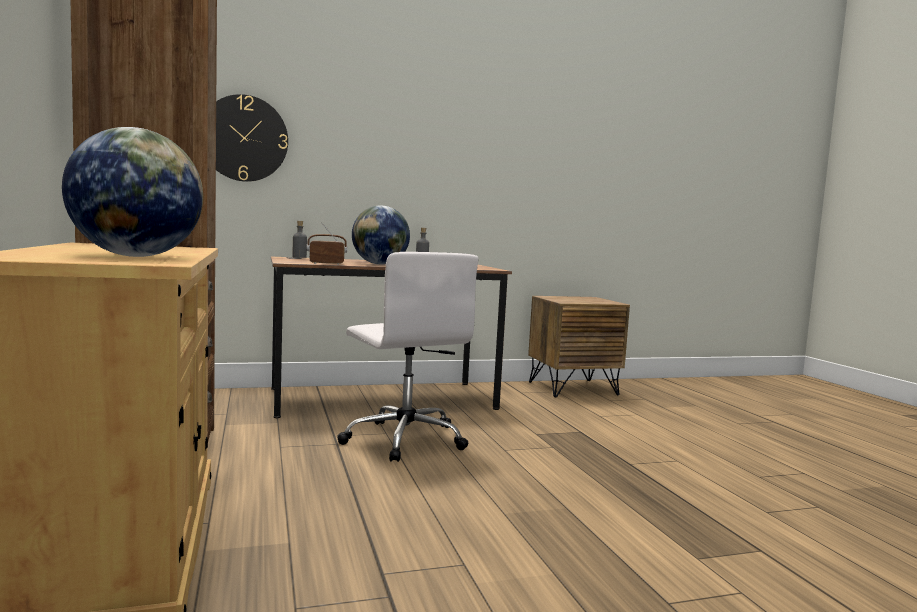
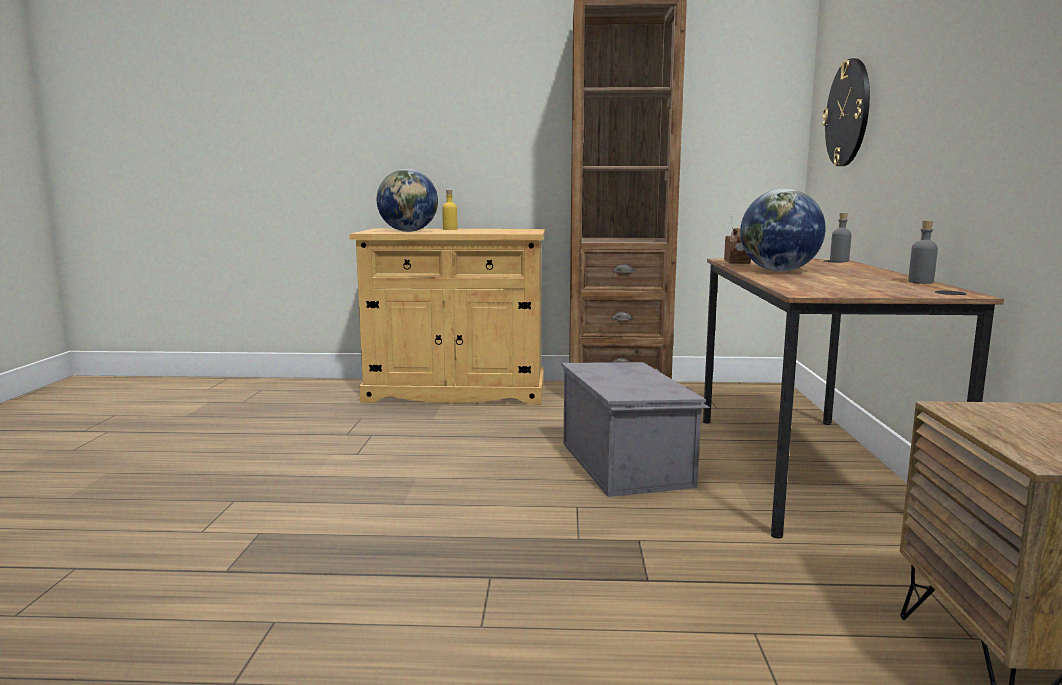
camera: 110 degrees right, 5 degrees up
white office chair [337,252,479,462] -> grey storage box [561,362,710,497]
none -> yellow bottle [442,190,458,230]

